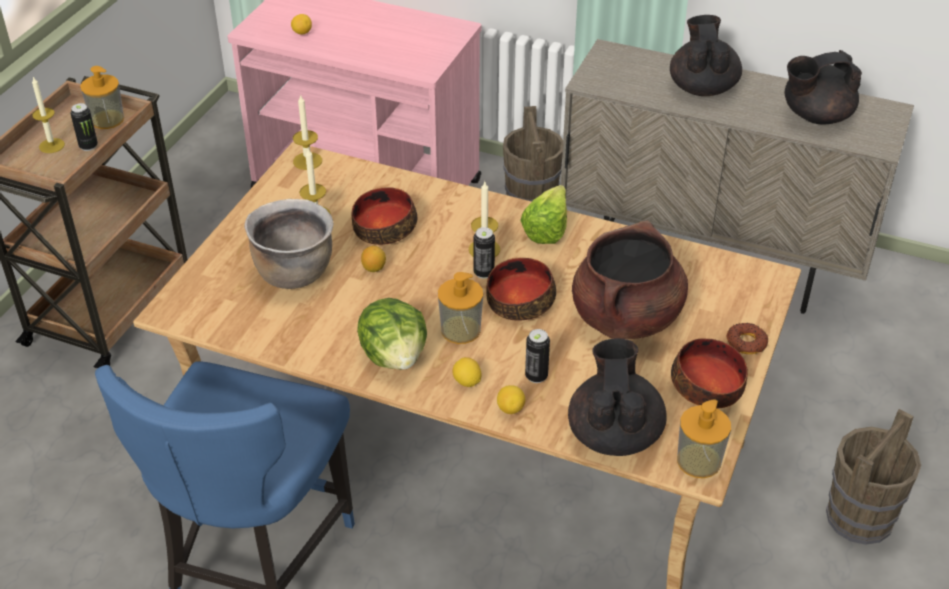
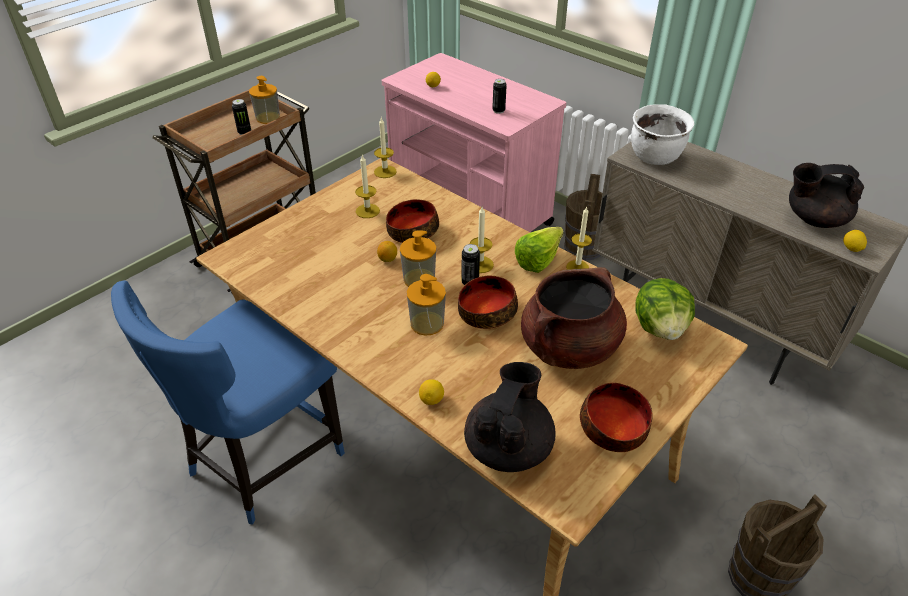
camera: 20 degrees right, 0 degrees up
candle [32,77,65,153] -> candle moved to [566,206,592,270]
brown cooking pot [244,199,334,289] -> none
lettuce [357,298,427,370] -> lettuce moved to [635,278,695,340]
lemon [452,357,482,387] -> lemon moved to [843,230,867,252]
can [525,329,550,383] -> can moved to [492,79,507,114]
black teapot [670,15,742,96] -> none
soap dispenser [677,399,731,478] -> soap dispenser moved to [400,230,436,287]
donut [726,323,768,354] -> none
none -> white cooking pot [631,104,694,165]

